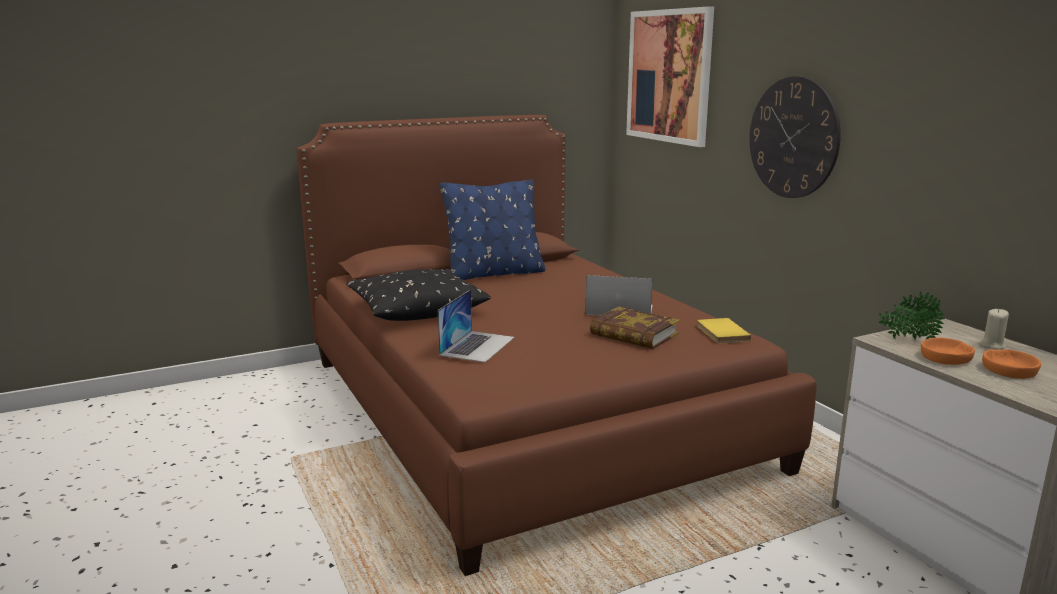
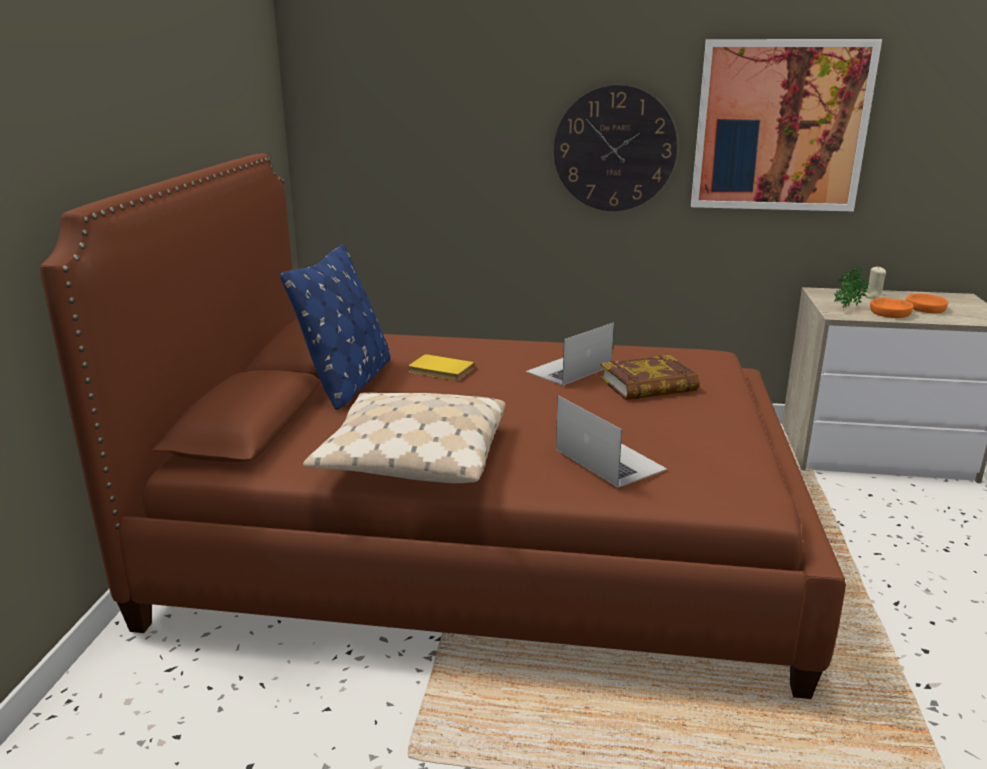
camera: 55 degrees left, 5 degrees up
black pillow [346,269,491,321] -> beige pillow [303,393,505,483]
picture [626,6,714,147] -> picture moved to [691,39,882,212]
yellow book [697,318,751,344] -> yellow book moved to [408,354,475,381]

